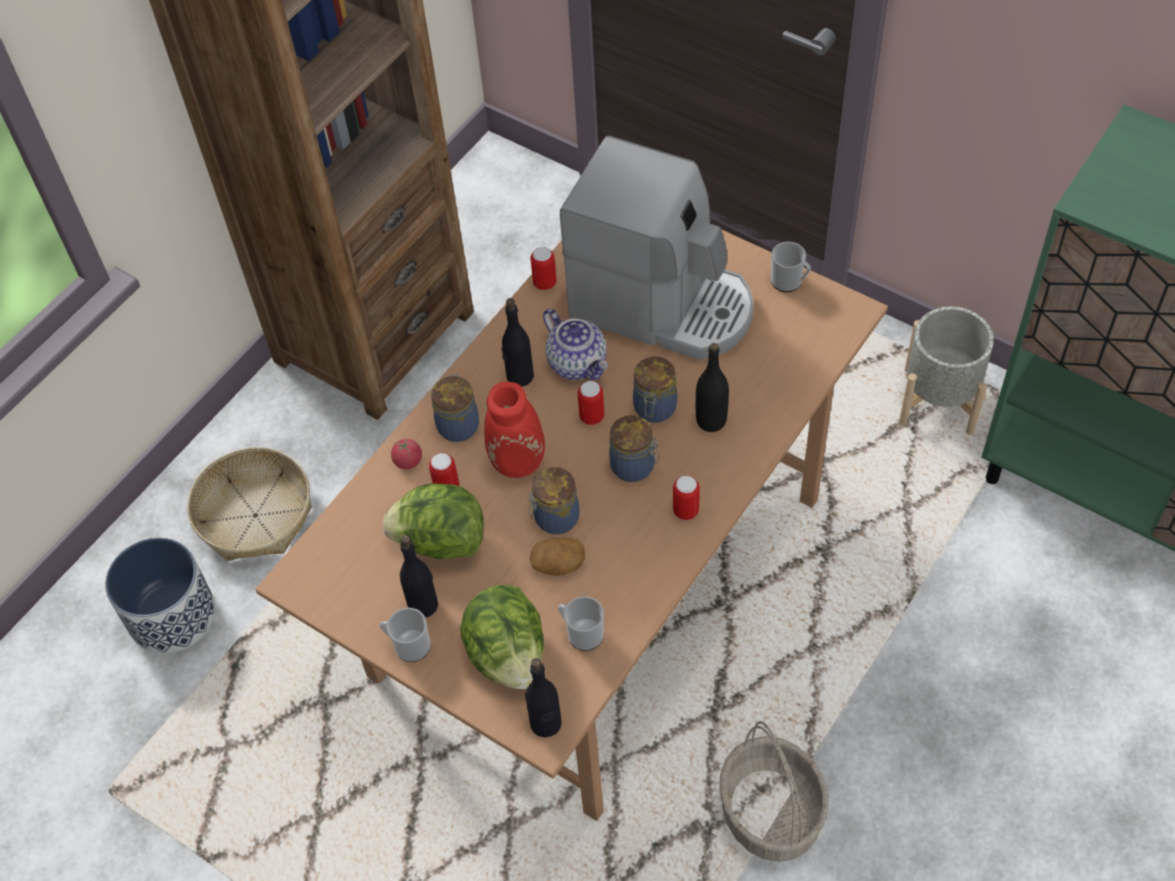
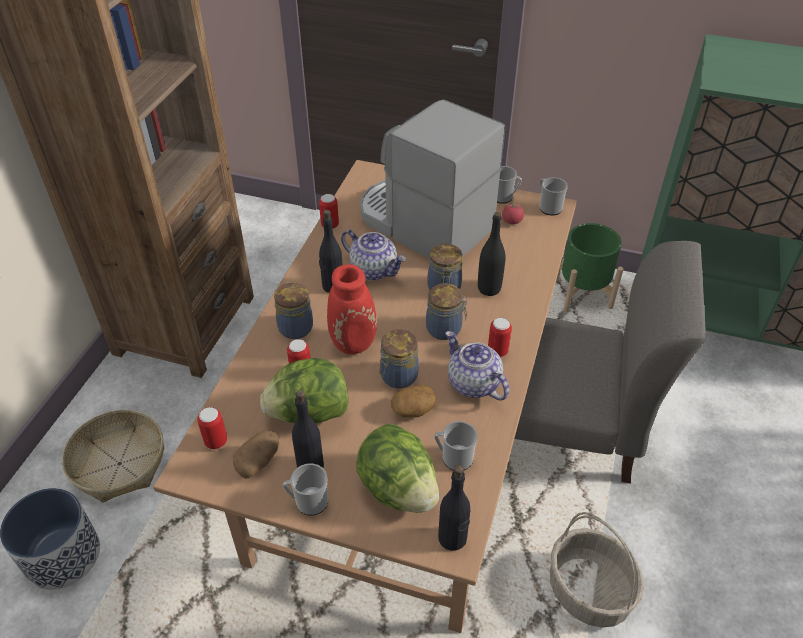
camera: 20 degrees left, 10 degrees down
tomato [391,438,422,469] -> tomato moved to [502,201,524,224]
coffee machine [560,136,754,360] -> coffee machine turned 150 degrees counterclockwise [360,99,505,258]
can [578,381,604,425] -> can moved to [197,407,227,450]
grey planter [899,307,994,435] -> green planter [556,223,624,312]
none -> potato [233,431,279,479]
none -> teapot [446,331,509,400]
none -> grey chair [514,241,706,483]
none -> mug [540,177,568,215]

